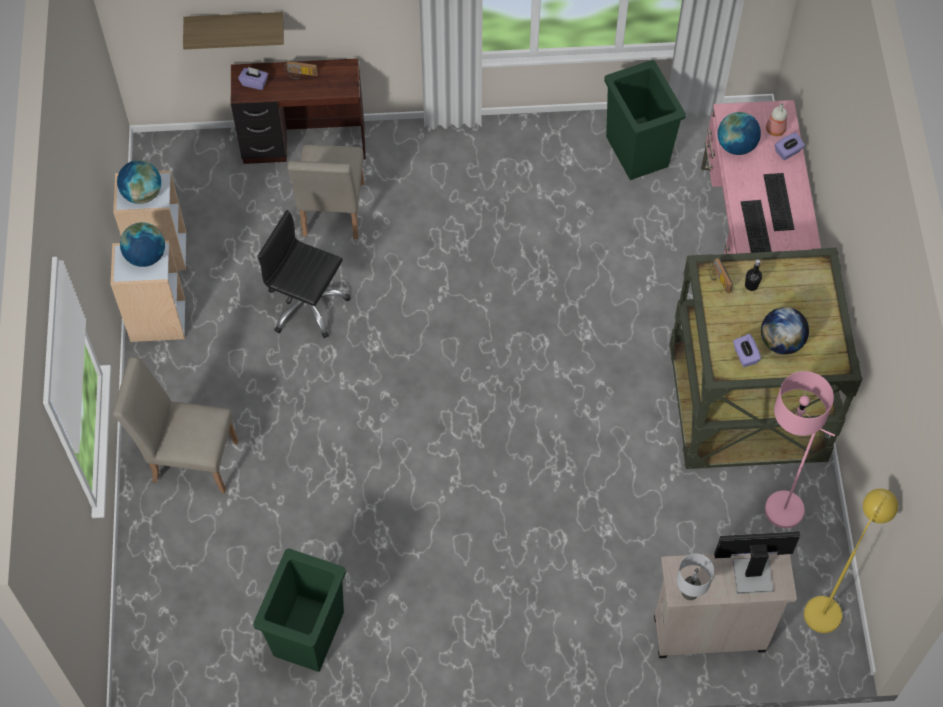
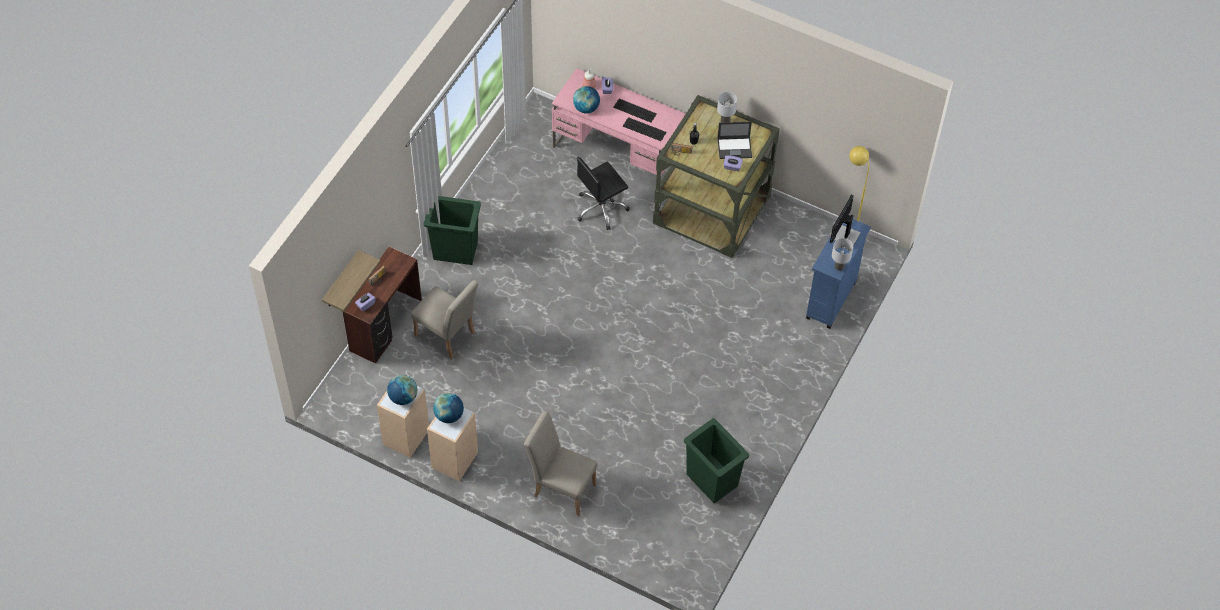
camera: 60 degrees left, 5 degrees down
beige chair [113,357,238,493] -> beige chair turned 75 degrees clockwise [524,411,597,516]
black office chair [257,210,350,338] -> black office chair moved to [577,157,629,230]
green trash can [604,60,686,180] -> green trash can moved to [423,196,481,265]
beige cabinet [654,554,797,659] -> blue cabinet [806,219,871,329]
globe [761,307,809,355] -> laptop [717,122,752,159]
pink floor lamp [765,371,835,528] -> none
none -> white table lamp [717,92,737,123]

